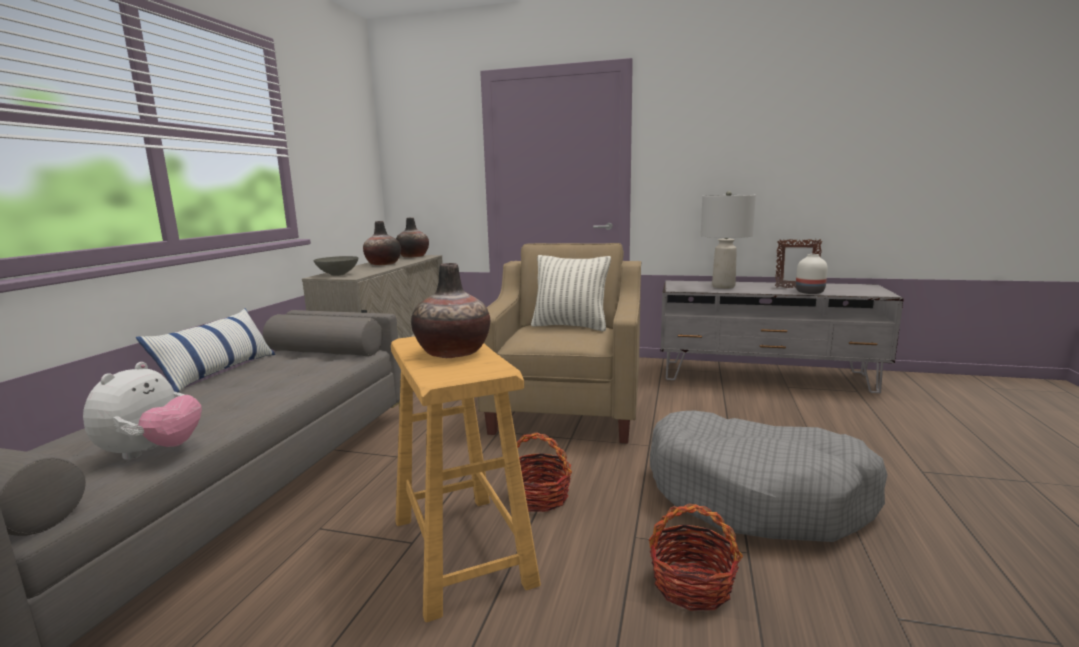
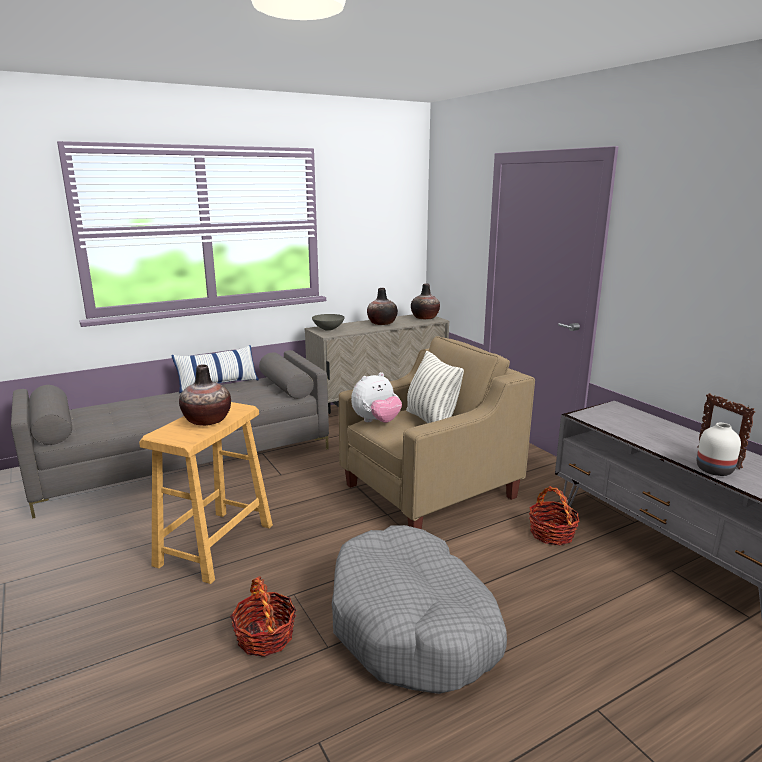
camera: 45 degrees right, 5 degrees up
plush toy [83,362,202,460] -> plush toy moved to [351,372,402,423]
basket [517,432,572,512] -> basket moved to [529,486,580,545]
grey table lamp [701,191,756,289] -> none

